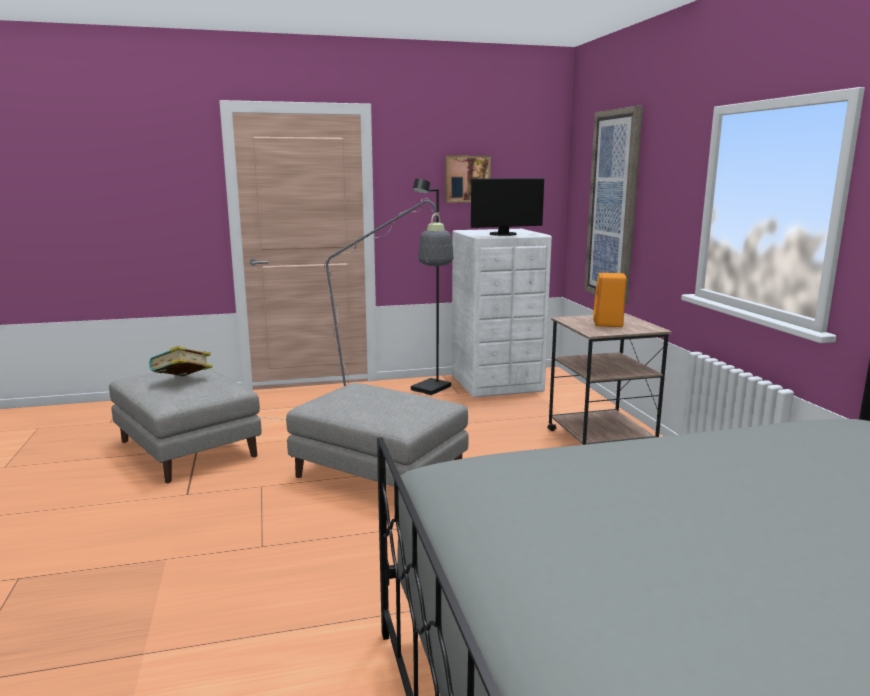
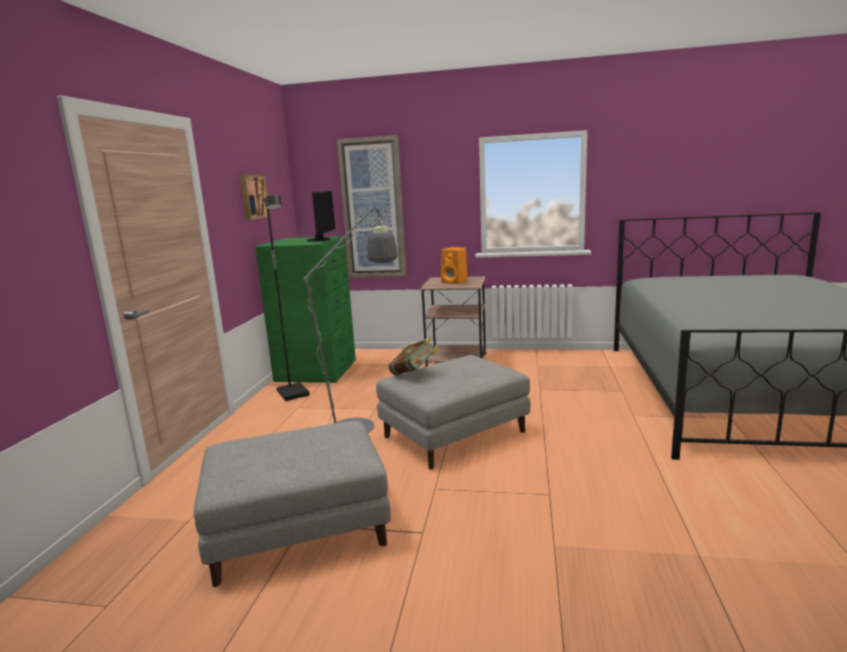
camera: 65 degrees left, 0 degrees up
book [149,346,213,377] -> book moved to [388,337,439,376]
white dresser [452,229,552,398] -> green dresser [255,236,356,383]

